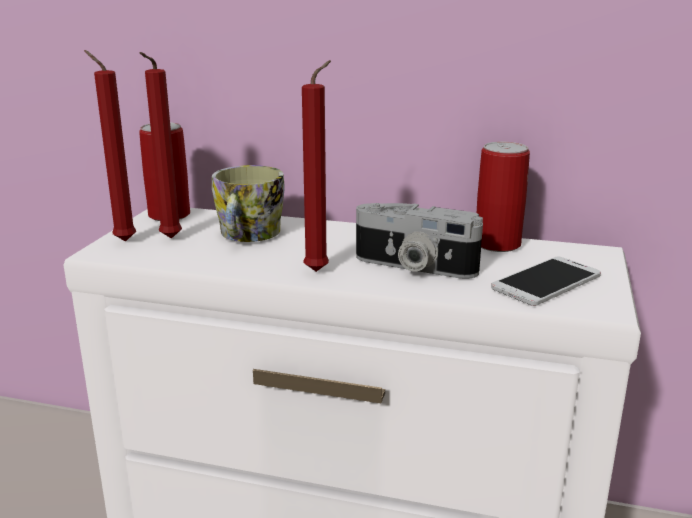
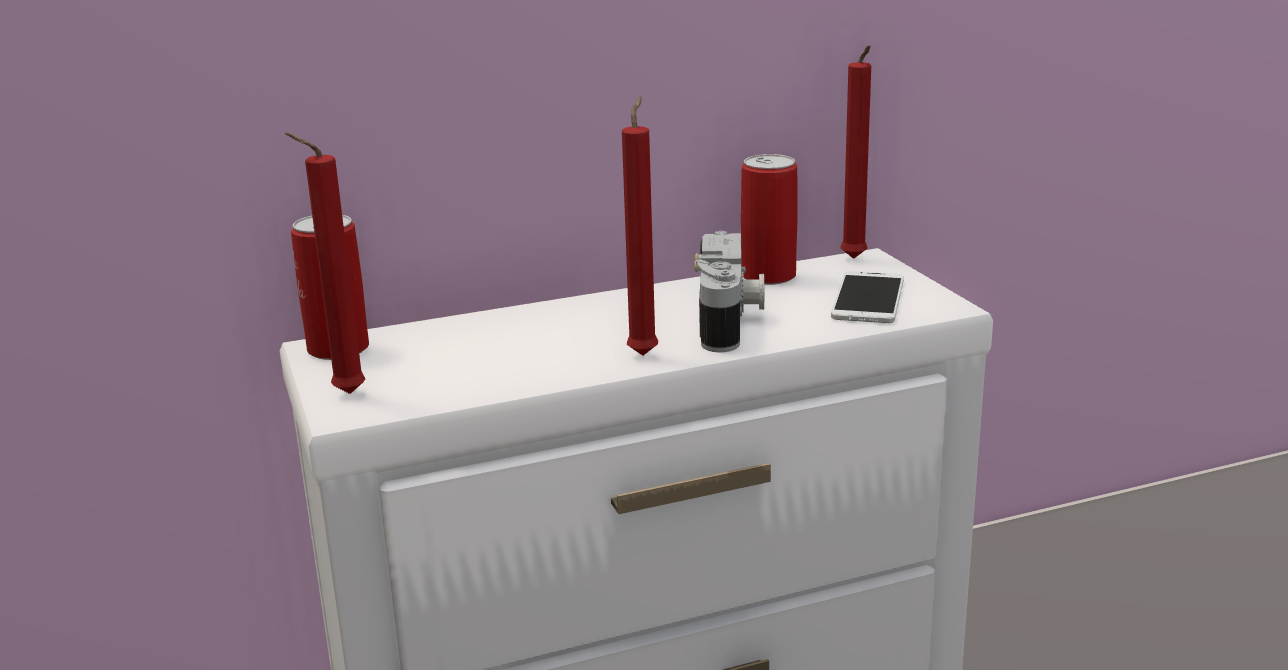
camera: 35 degrees left, 0 degrees up
red candle [140,52,182,239] -> red candle moved to [841,45,871,259]
mug [212,165,285,242] -> none
camera [356,203,483,279] -> camera turned 75 degrees counterclockwise [694,231,764,352]

